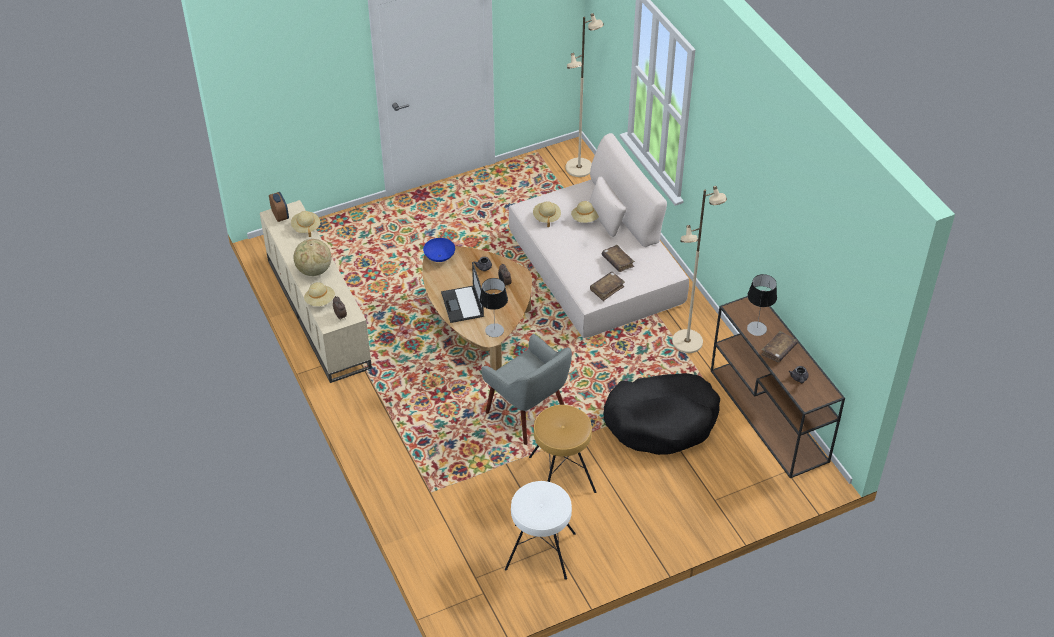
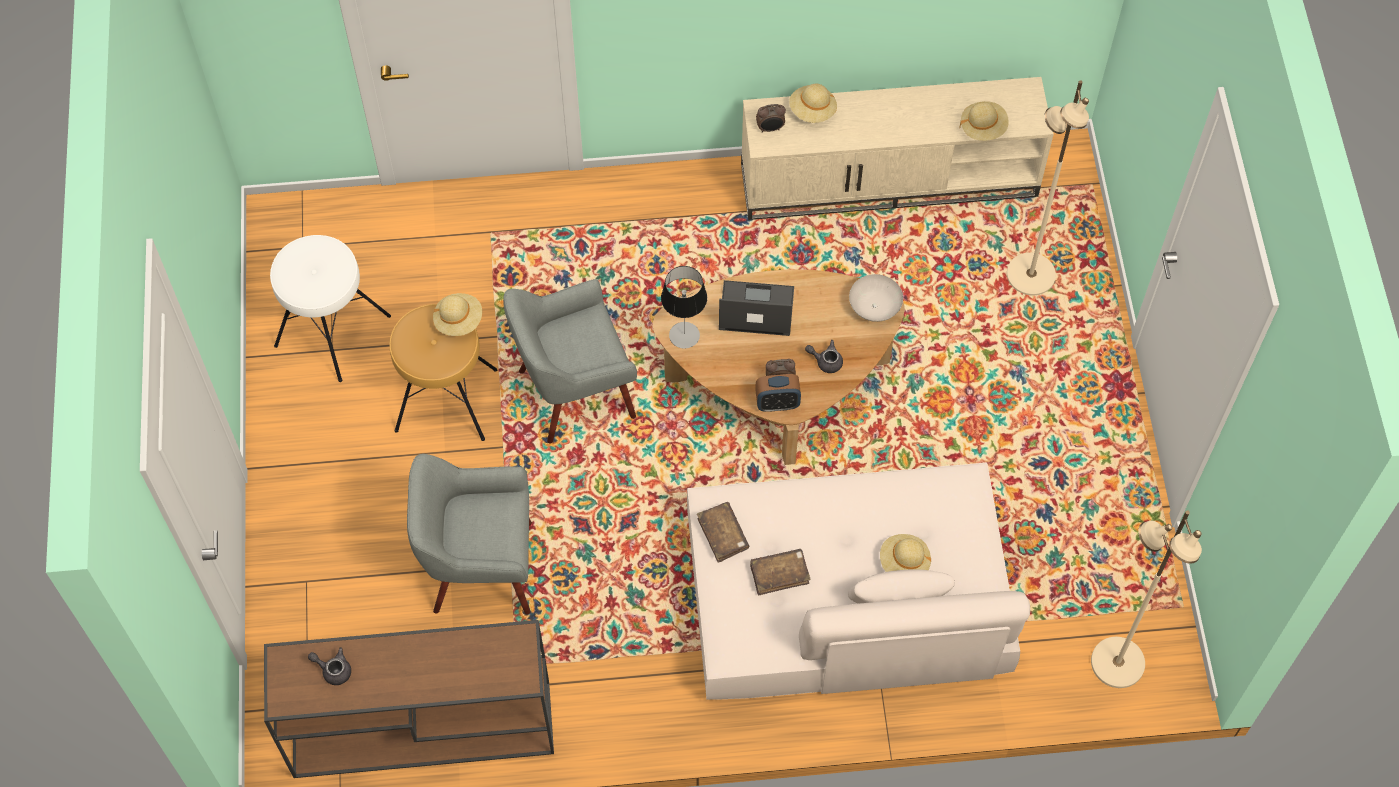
camera: 110 degrees right, 15 degrees up
alarm clock [269,192,289,222] -> alarm clock moved to [755,374,801,412]
globe [293,239,331,276] -> none
blue bowl [423,238,455,262] -> white bowl [849,274,903,322]
beige hat [533,201,561,227] -> beige hat moved to [433,293,482,336]
black dog bed [604,373,720,455] -> grey armchair [407,454,532,615]
beige floor lamp [672,186,727,353] -> beige floor lamp moved to [1007,80,1089,295]
table lamp [747,274,777,336] -> none
brown book [761,331,798,362] -> none

